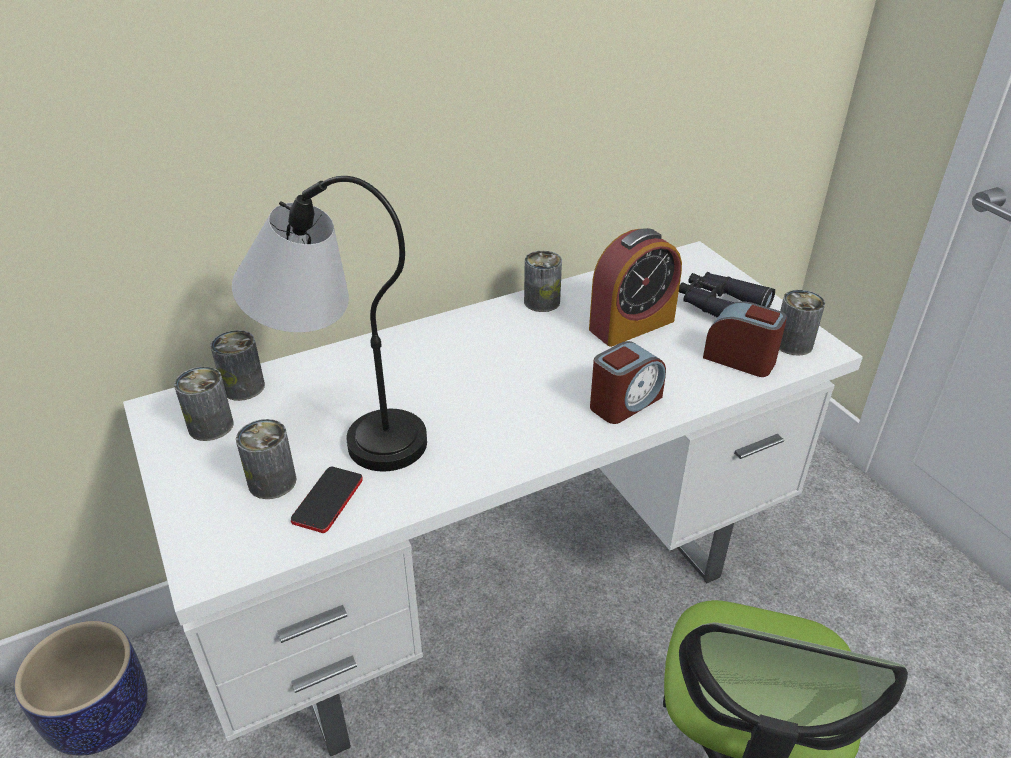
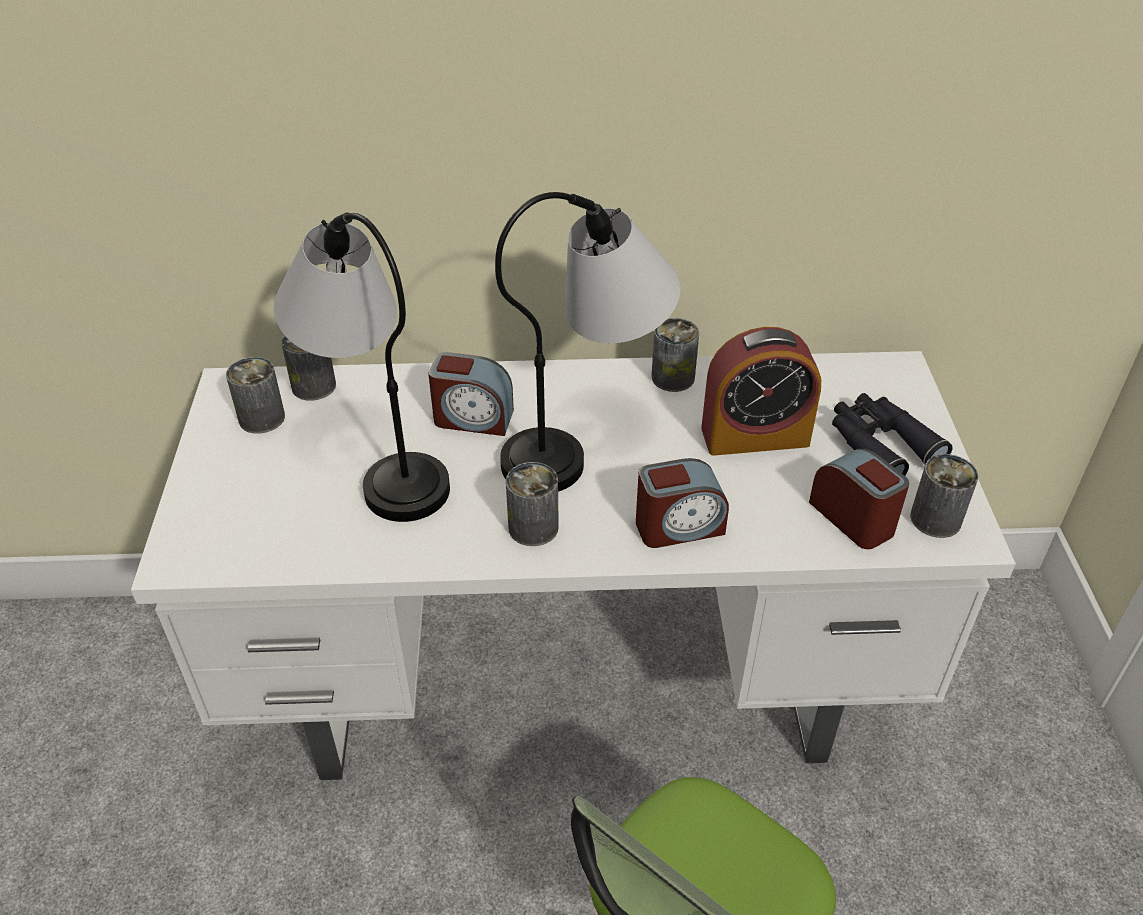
camera: 25 degrees right, 5 degrees up
planter [14,621,148,756] -> none
can [236,419,297,499] -> can moved to [506,462,559,546]
phone [291,466,363,533] -> none
none -> alarm clock [428,352,514,436]
none -> table lamp [495,192,681,492]

